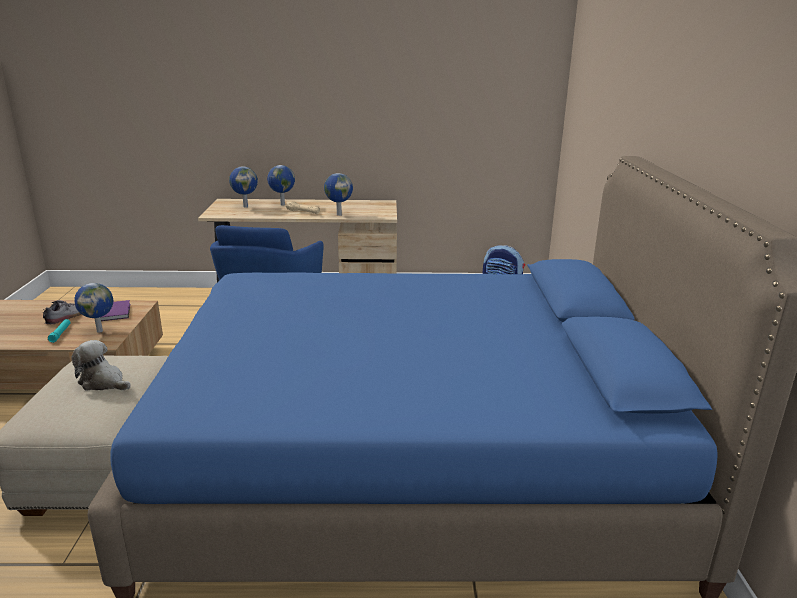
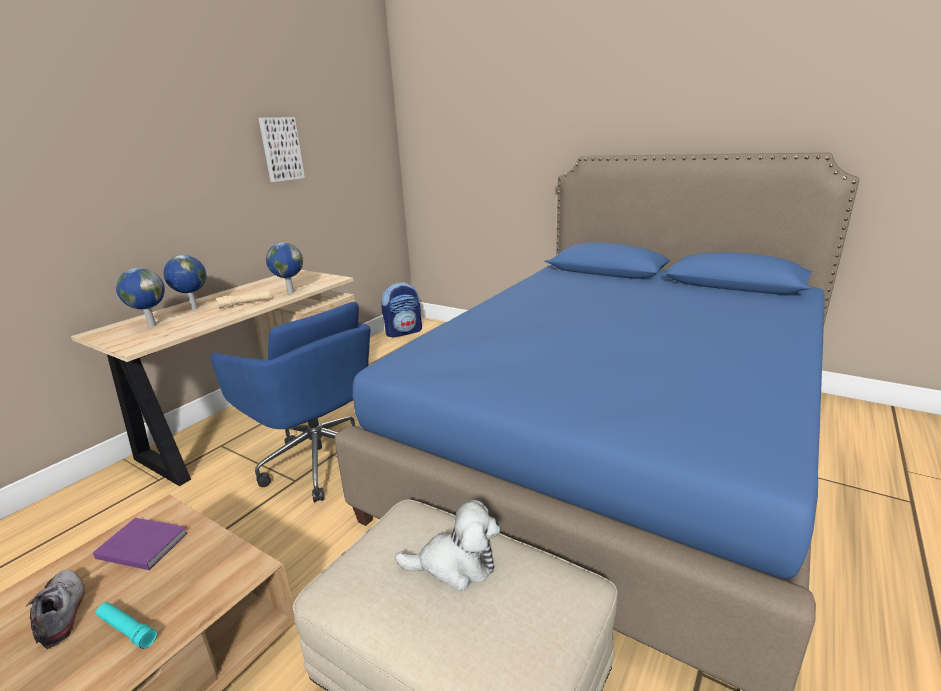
camera: 55 degrees left, 0 degrees up
plush toy [71,340,131,391] -> plush toy turned 150 degrees counterclockwise [395,500,500,591]
globe [74,283,113,333] -> none
none -> picture [259,117,305,182]

